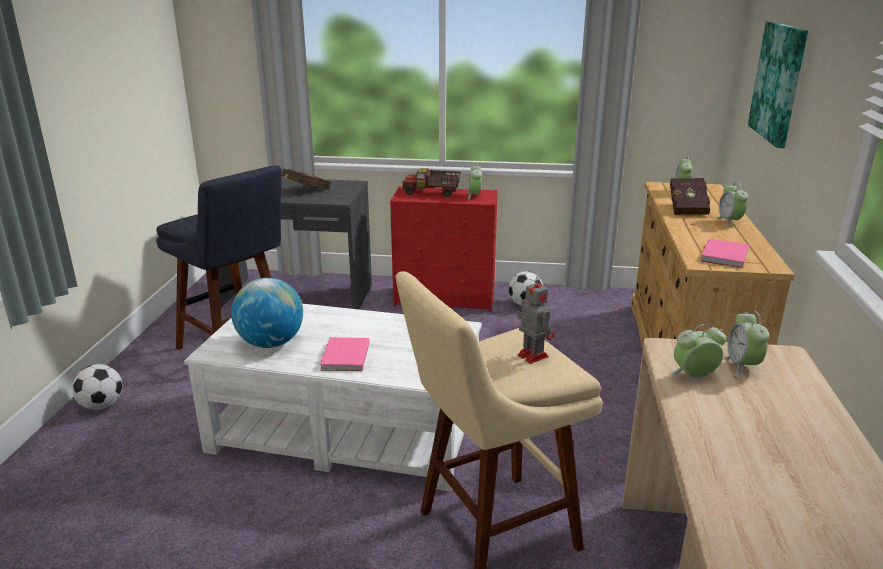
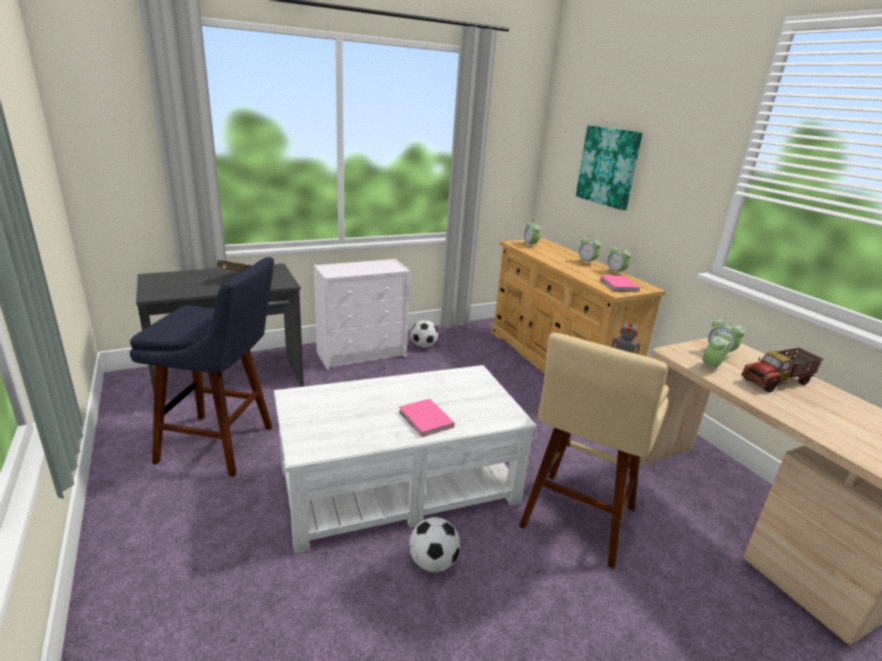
camera: 35 degrees left, 0 degrees up
football [72,364,123,410] -> football moved to [409,517,460,572]
globe [231,278,303,348] -> none
red dresser [390,186,498,312] -> white dresser [314,259,410,370]
toy truck [402,168,461,197] -> toy truck moved to [741,348,823,392]
alarm clock [468,163,482,200] -> alarm clock moved to [606,246,631,276]
red book [670,178,710,215] -> none

